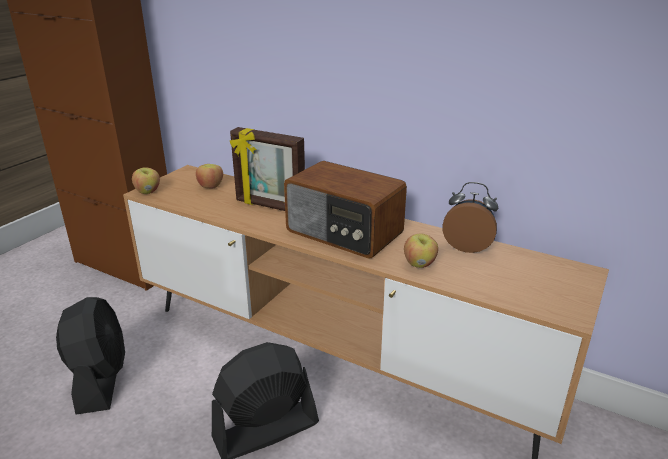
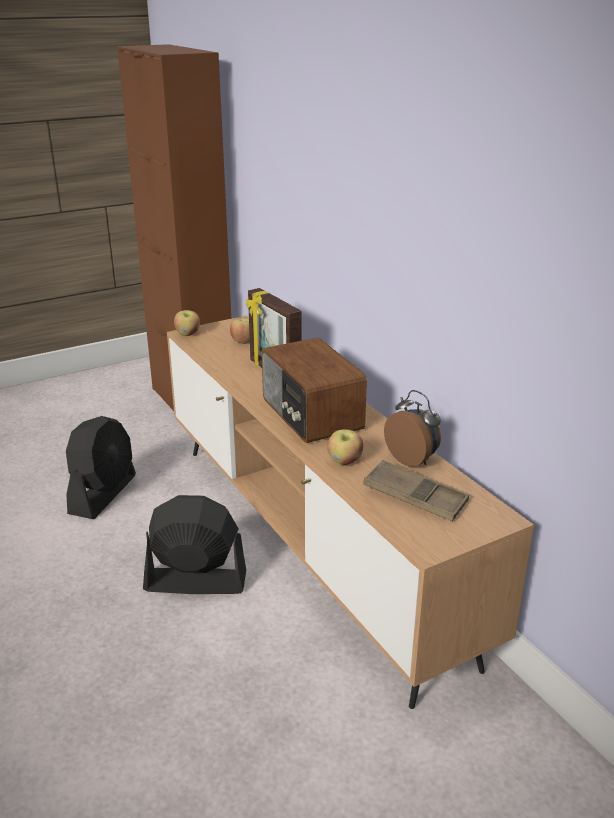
camera: 30 degrees right, 0 degrees up
none -> brown tray [363,460,469,521]

